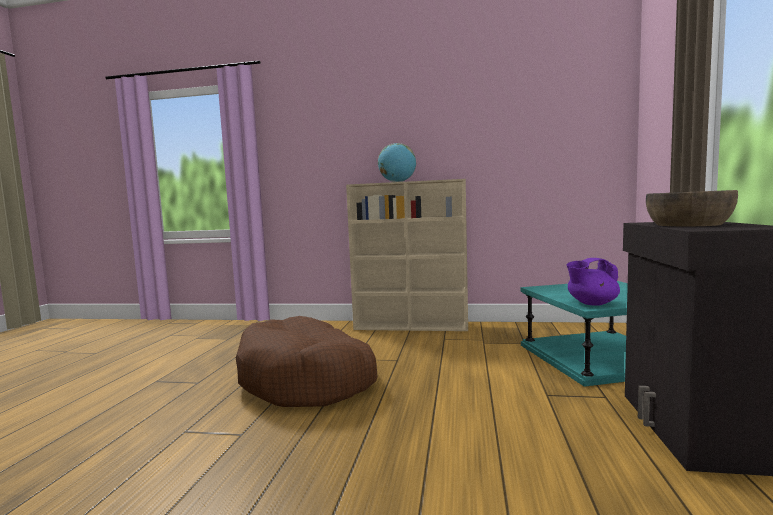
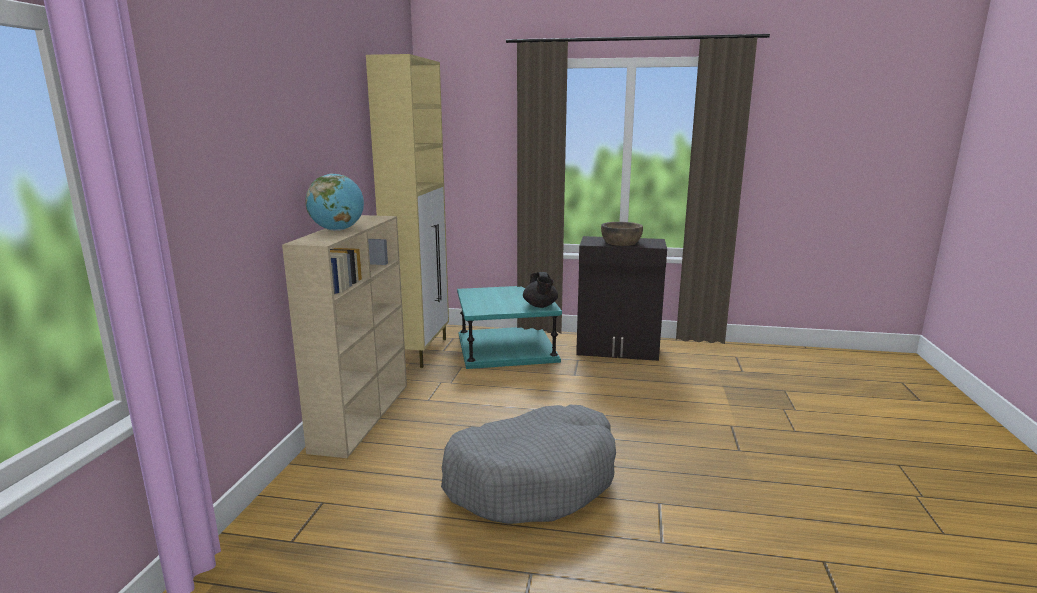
camera: 90 degrees left, 10 degrees up
brown dog bed [236,316,377,407] -> grey dog bed [441,405,616,524]
purple teapot [567,258,620,306] -> black teapot [523,272,558,308]
none -> beige cabinet [366,54,449,368]

